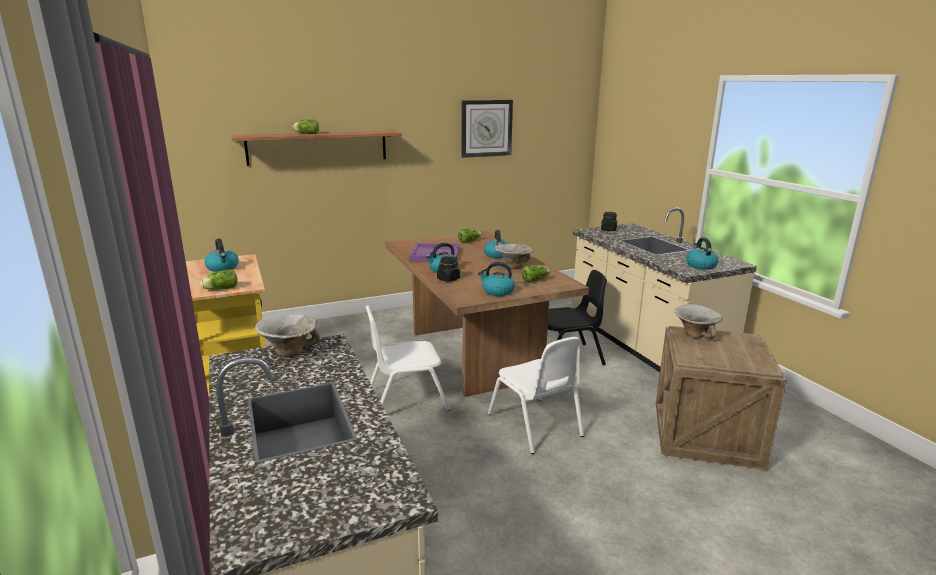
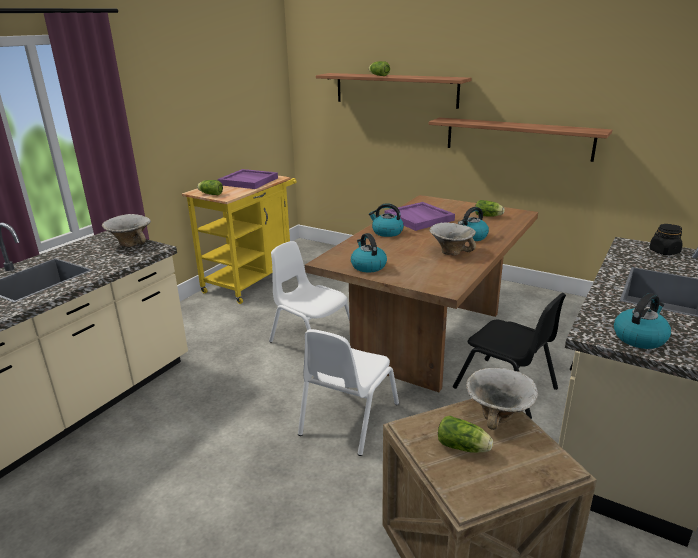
camera: 55 degrees right, 5 degrees up
kettle [205,239,239,272] -> purple tray [218,169,278,189]
black jar [437,256,460,282] -> none
wall clock [461,100,513,158] -> none
lettuce [522,265,551,282] -> lettuce moved to [438,416,493,453]
none -> shelf [429,117,612,162]

